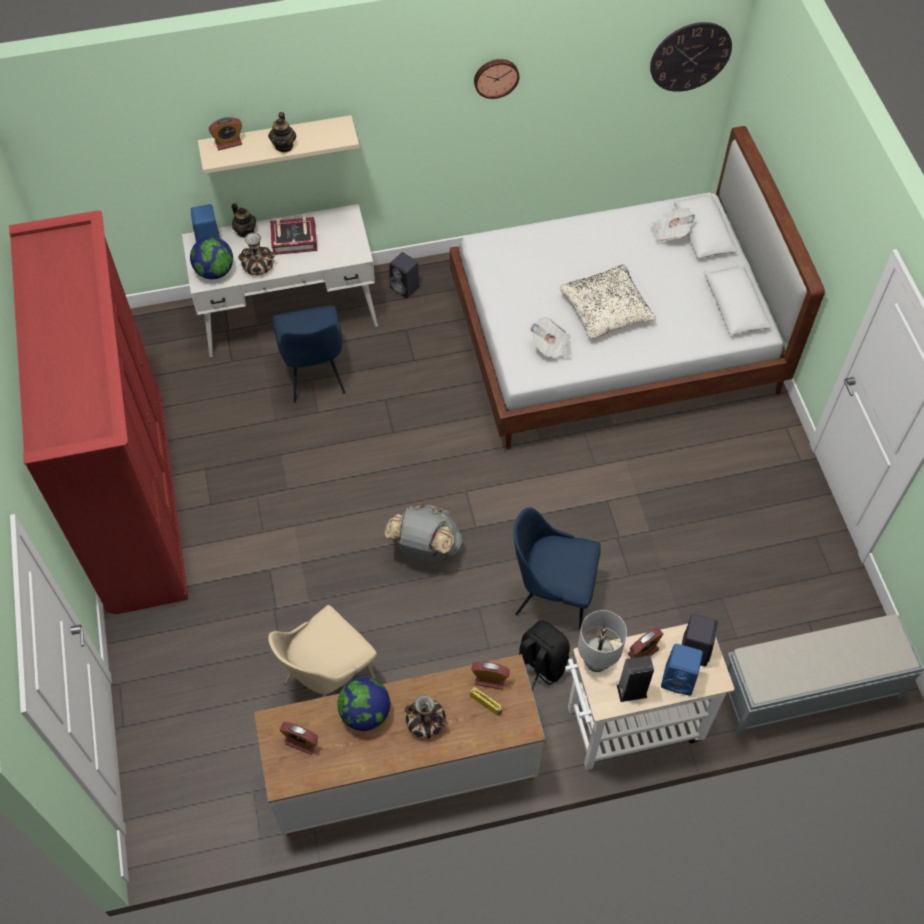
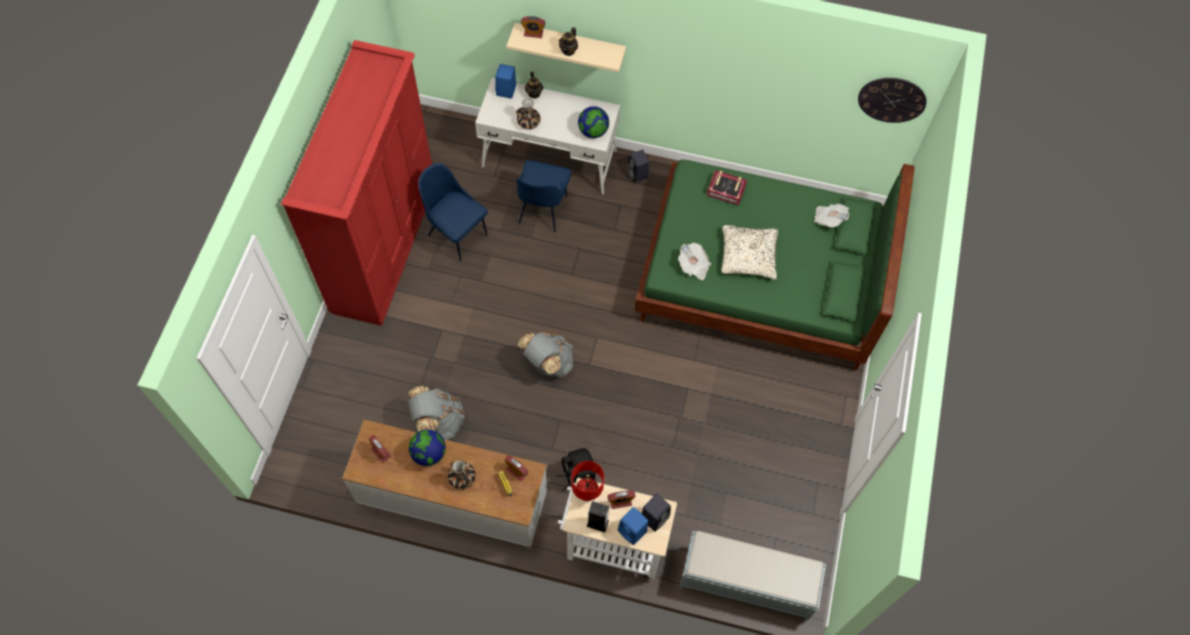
camera: 25 degrees right, 5 degrees up
globe [190,236,233,279] -> globe moved to [578,106,609,138]
beige chair [268,605,377,697] -> grey backpack [408,385,464,440]
book [270,217,317,255] -> book moved to [706,170,747,206]
white bed [450,126,825,449] -> green bed [634,159,915,370]
wall clock [474,59,519,99] -> none
blue chair [513,507,601,629] -> blue chair moved to [418,163,488,261]
white table lamp [578,610,627,672] -> red table lamp [571,461,604,501]

